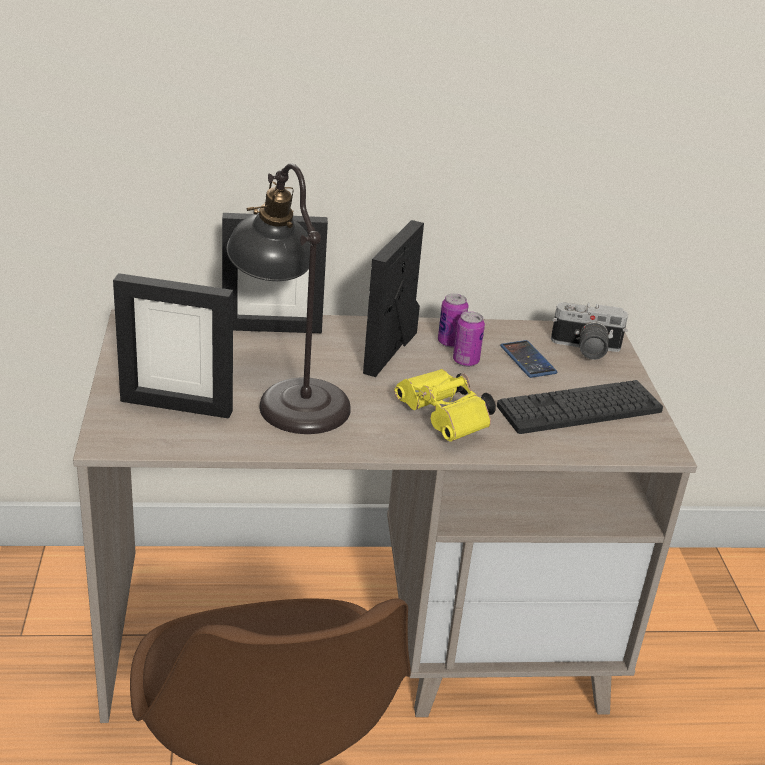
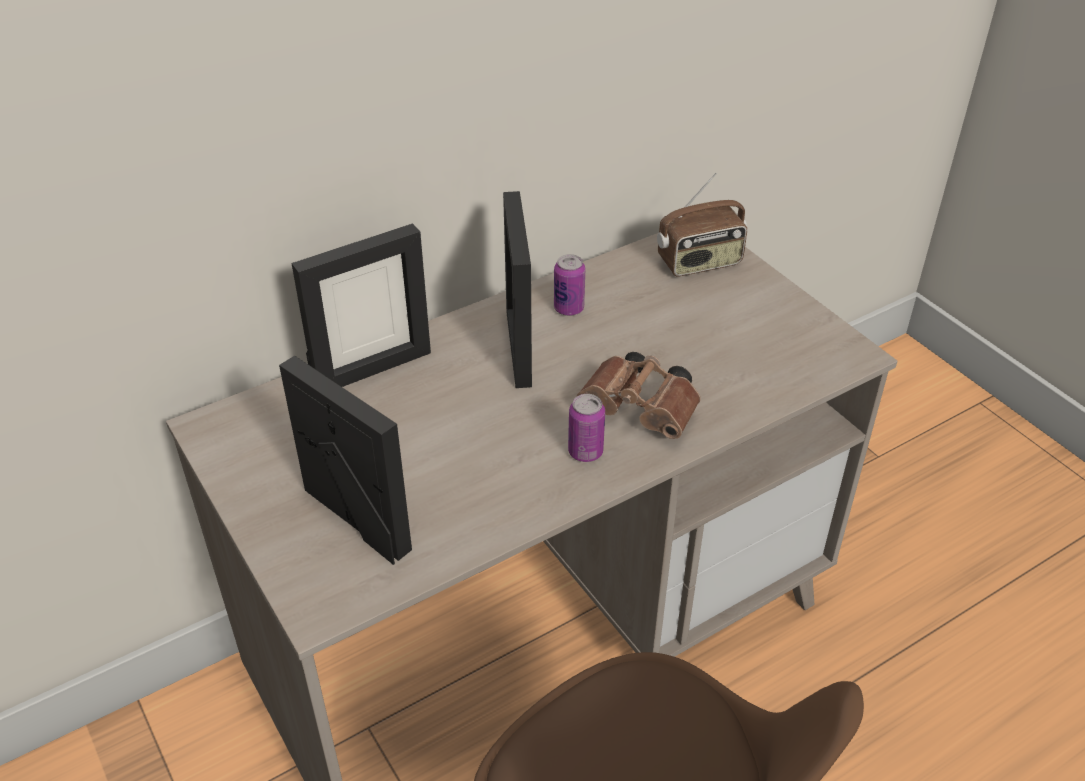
camera: 25 degrees left, 10 degrees up
picture frame [113,273,233,419] -> picture frame turned 120 degrees counterclockwise [279,356,412,565]
grey table lamp [227,163,351,434] -> none
yellow binoculars [394,369,496,442] -> brown binoculars [577,352,701,439]
can [453,311,485,367] -> can moved to [568,394,605,462]
keyboard [497,380,663,434] -> none
phone [500,340,557,378] -> none
camera [551,302,628,360] -> radio [657,172,747,277]

